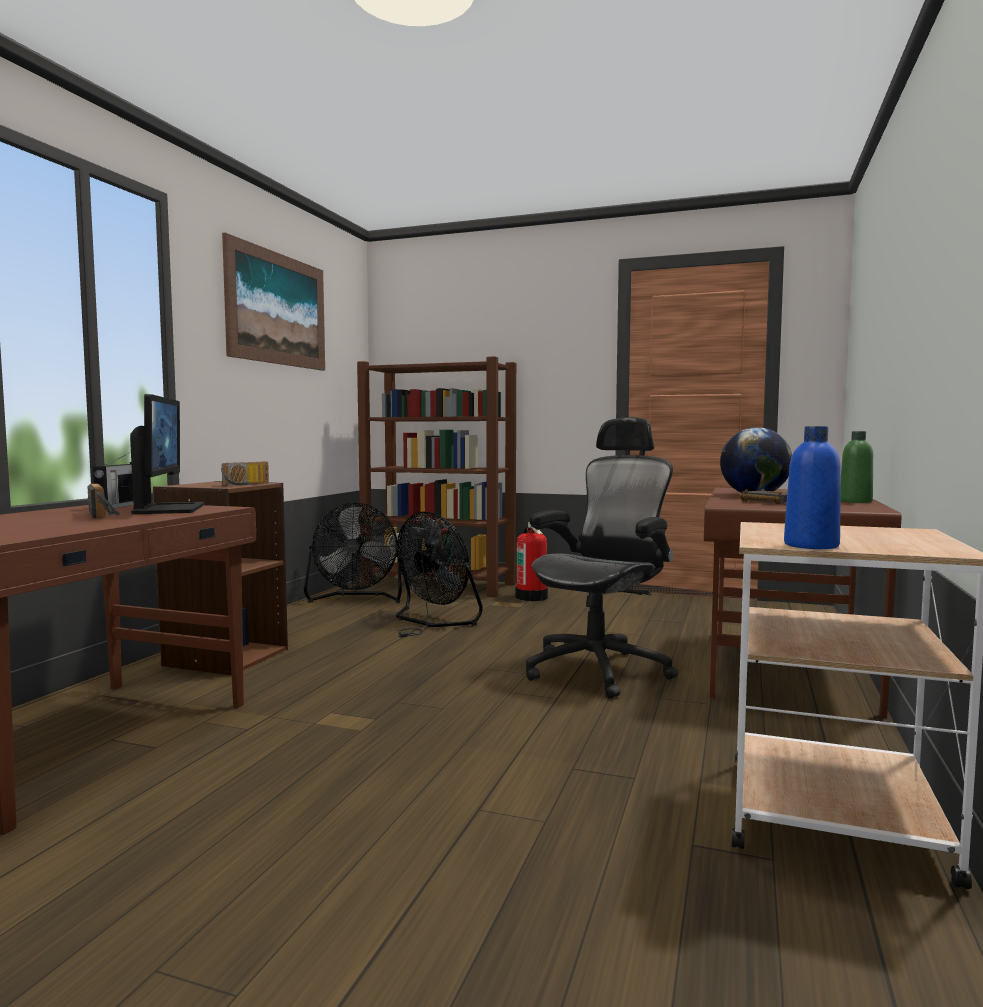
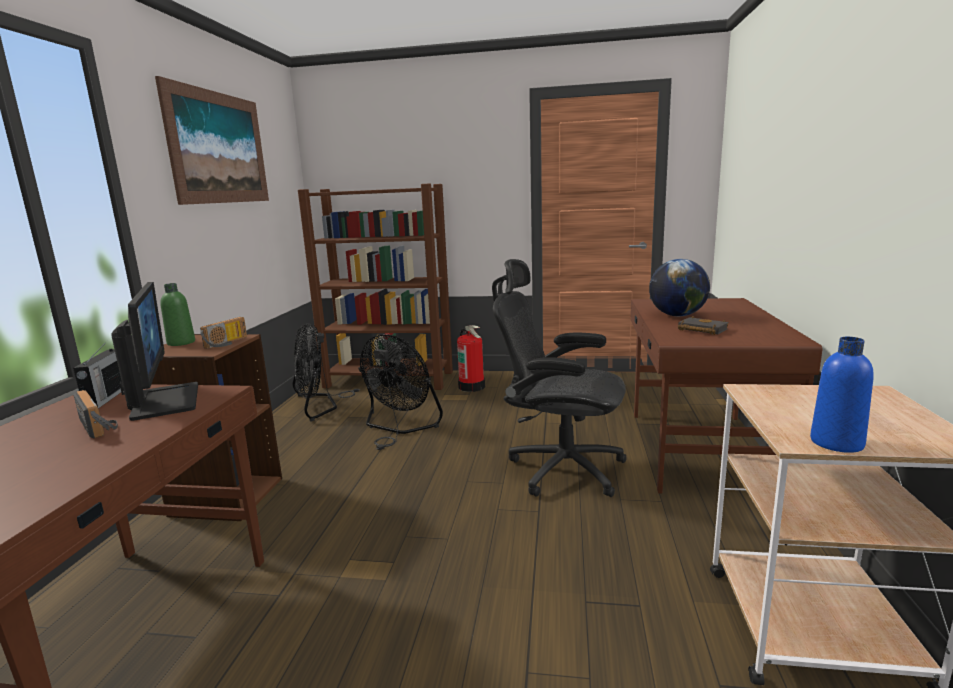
camera: 10 degrees left, 10 degrees up
black fan [304,503,402,603] -> black fan turned 75 degrees clockwise [293,323,360,422]
office chair [526,417,678,698] -> office chair turned 90 degrees counterclockwise [492,259,627,497]
green bottle [840,431,873,503] -> green bottle moved to [160,283,195,346]

